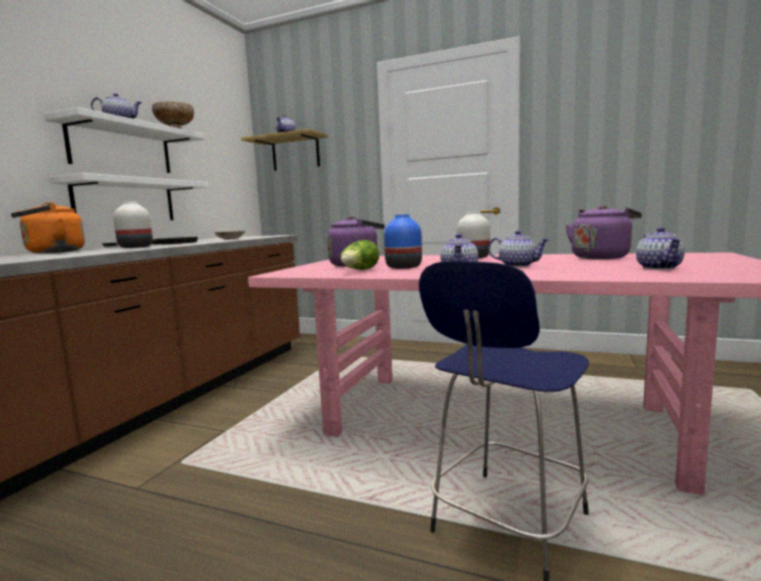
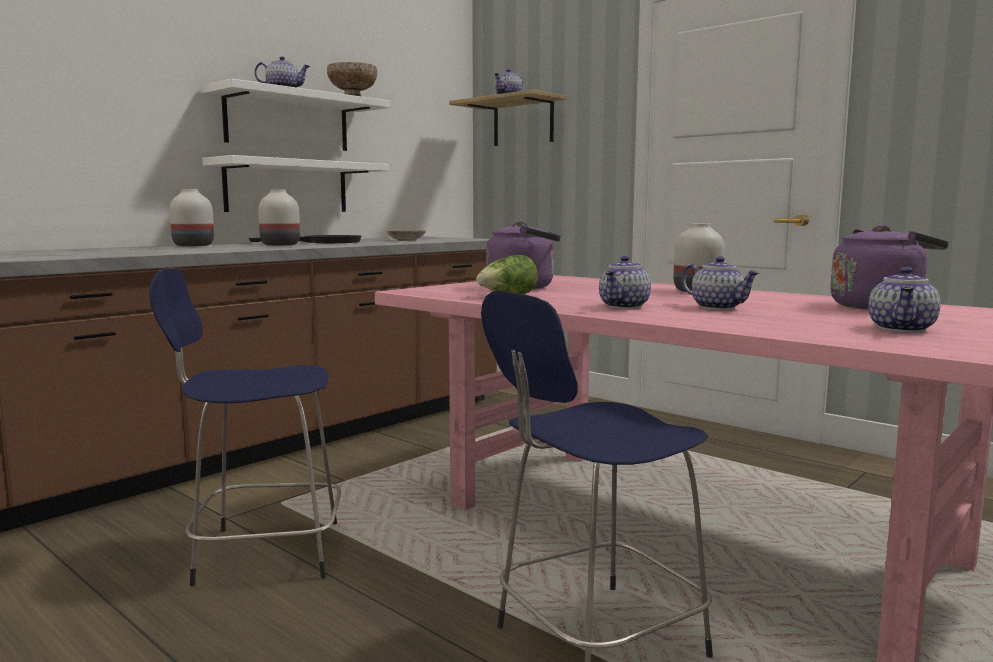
camera: 20 degrees right, 0 degrees up
orange kettle [11,202,85,253] -> white vase [169,189,214,246]
blue vase [384,214,422,269] -> none
none -> blue stool [149,269,341,586]

